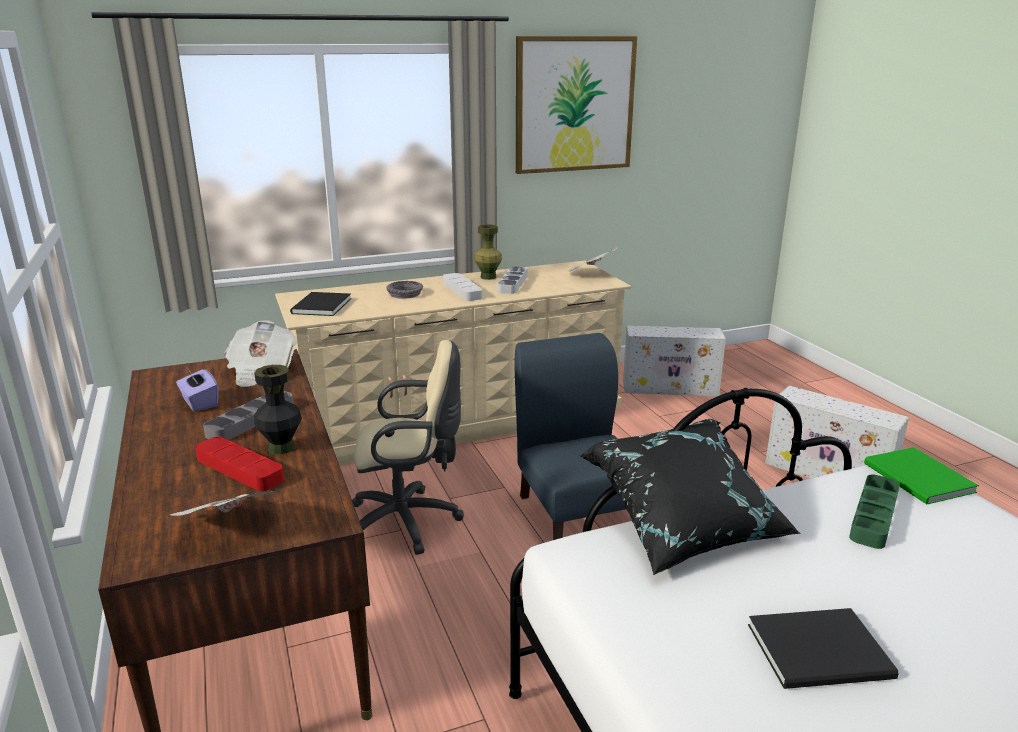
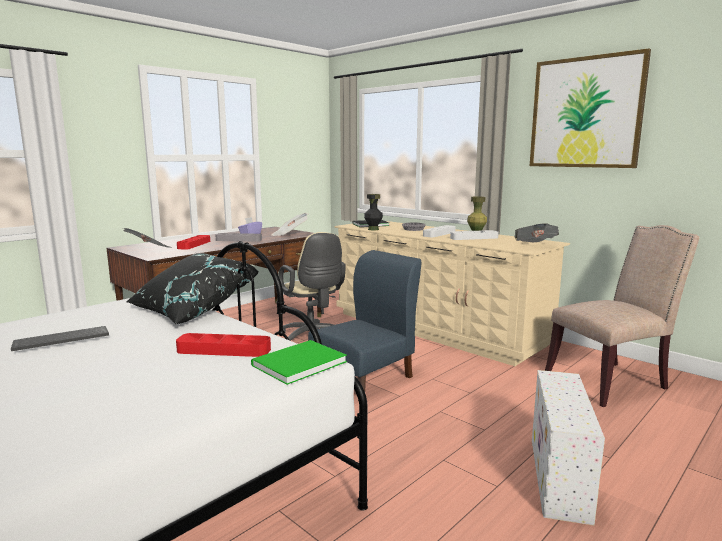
camera: 65 degrees right, 10 degrees down
black vase [254,365,302,454] -> black vase moved to [364,194,383,230]
white storage box [623,326,726,396] -> beige chair [545,225,699,407]
black book [748,608,899,689] -> keyboard [11,326,109,351]
green tray [849,474,900,549] -> red tray [176,333,271,357]

